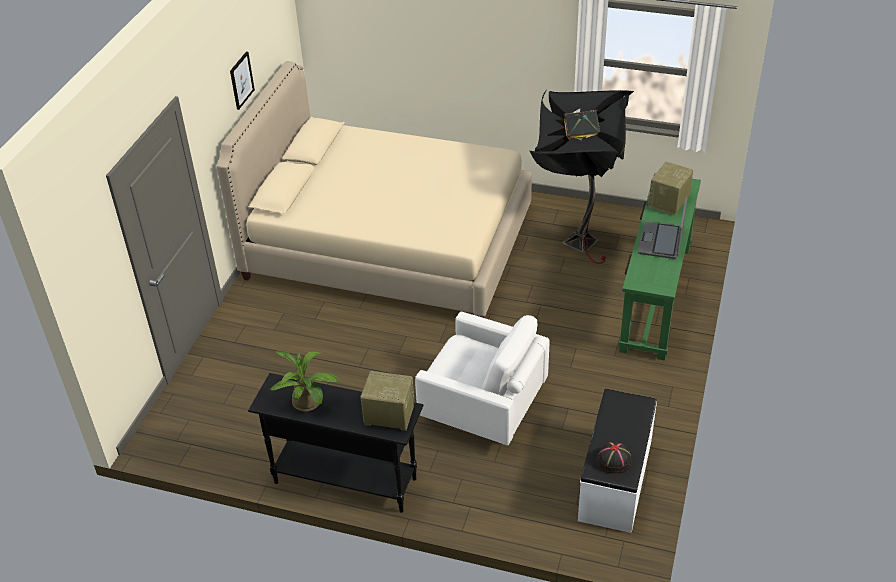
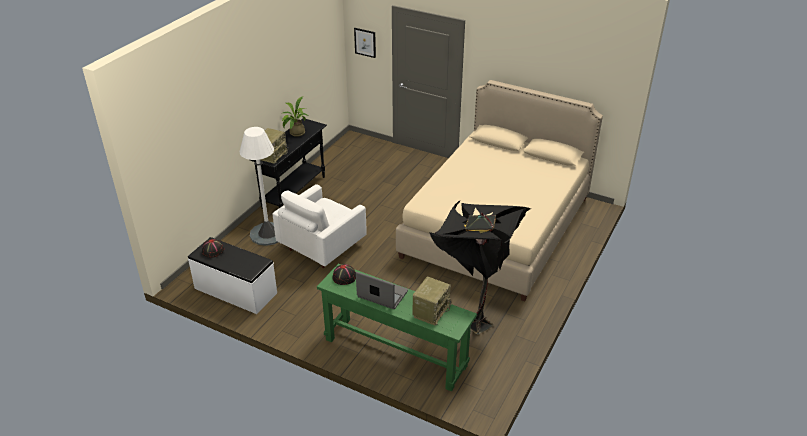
camera: 100 degrees right, 5 degrees down
picture [230,51,255,110] -> picture moved to [354,28,376,58]
radio [647,161,693,216] -> radio turned 75 degrees clockwise [413,277,451,326]
none -> white floor lamp [239,127,278,246]
none -> black hat [332,264,356,285]

